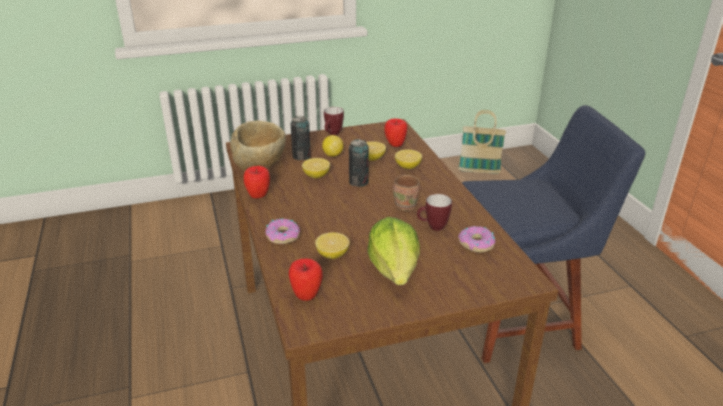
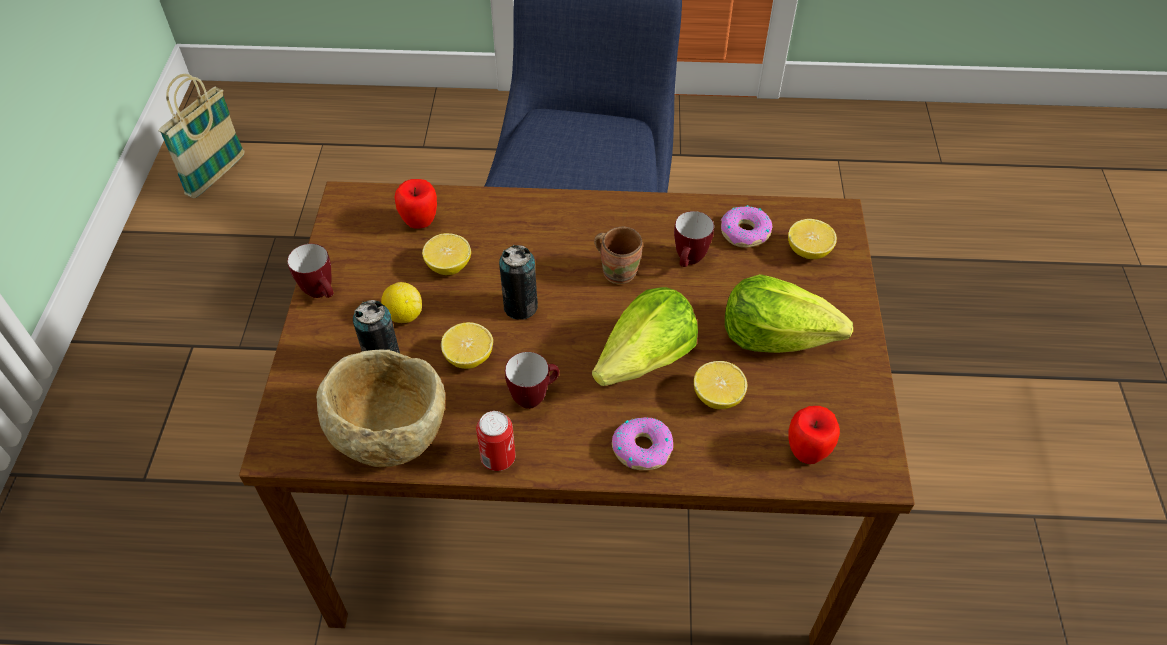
camera: 70 degrees left, 20 degrees up
apple [244,166,270,198] -> can [476,411,515,471]
lemon [395,150,422,169] -> lemon moved to [788,219,837,259]
none -> mug [505,352,559,409]
none -> lettuce [592,287,698,386]

